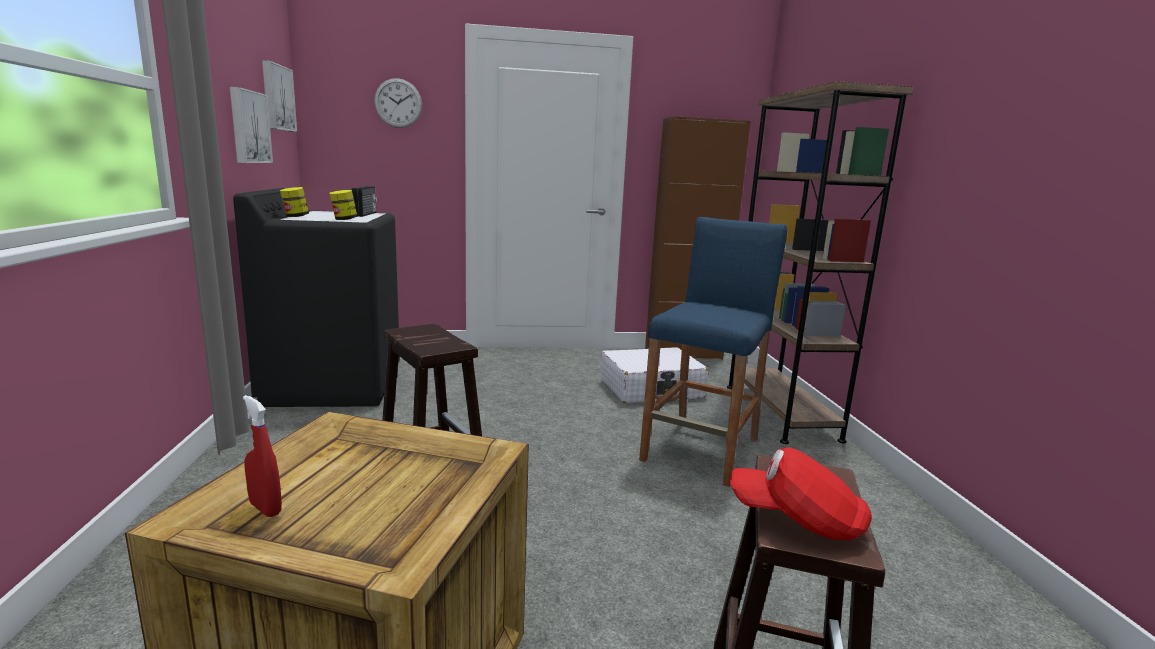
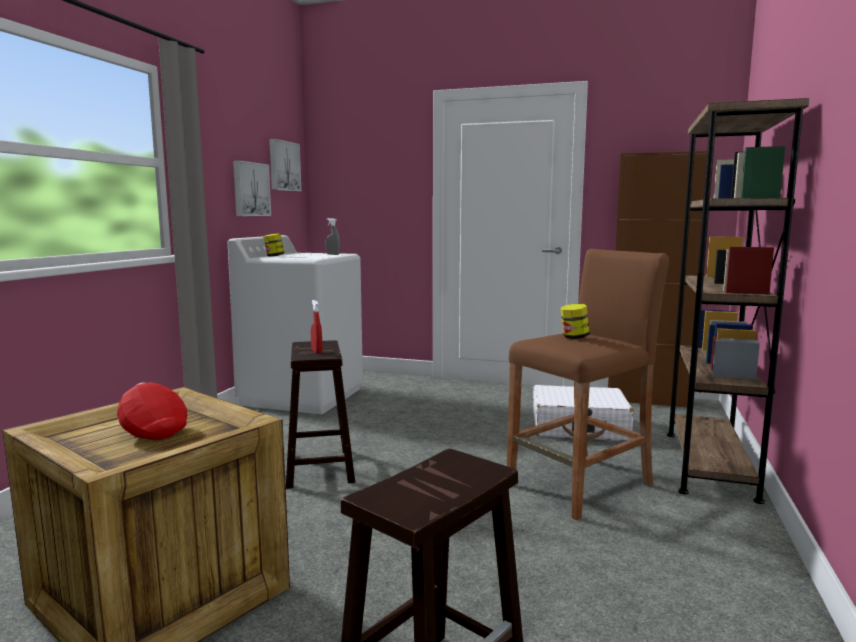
camera: 25 degrees right, 5 degrees down
black washing machine [233,188,400,407] -> white washing machine [228,235,363,414]
red spray bottle [243,395,282,517] -> red spray bottle moved to [311,300,322,353]
jar [329,190,358,220] -> jar moved to [561,304,590,339]
radio [351,186,377,217] -> grey spray bottle [326,218,340,255]
wall clock [374,78,422,128] -> none
blue stool [639,217,787,487] -> brown stool [507,249,669,520]
red cap [730,447,872,540] -> red cap moved to [117,382,187,440]

